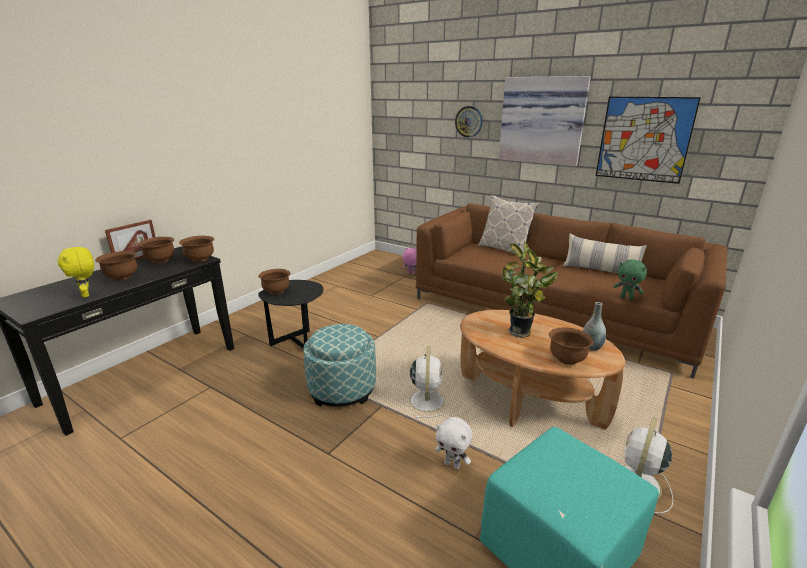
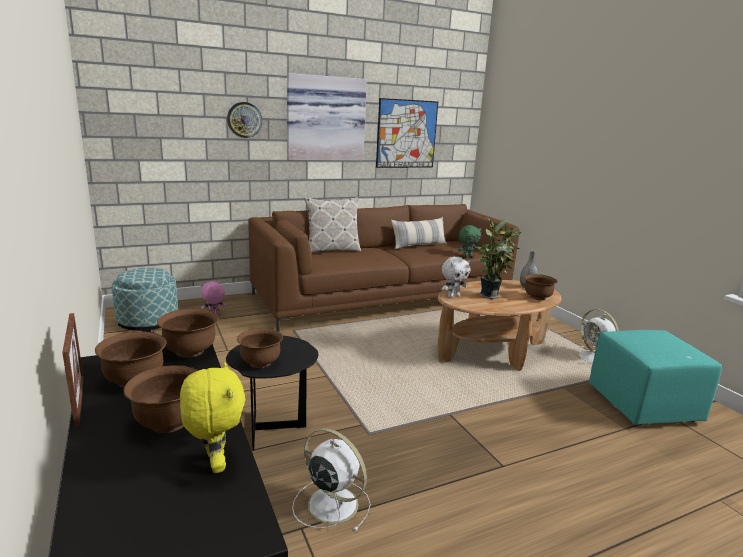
camera: 60 degrees left, 5 degrees down
yellow plush toy [58,247,94,297] -> yellow plush toy turned 105 degrees counterclockwise [180,362,245,473]
ottoman [303,324,376,407] -> ottoman moved to [112,268,178,332]
white fan [402,346,451,418] -> white fan moved to [292,428,371,531]
white plush toy [435,417,473,469] -> white plush toy moved to [442,257,470,298]

